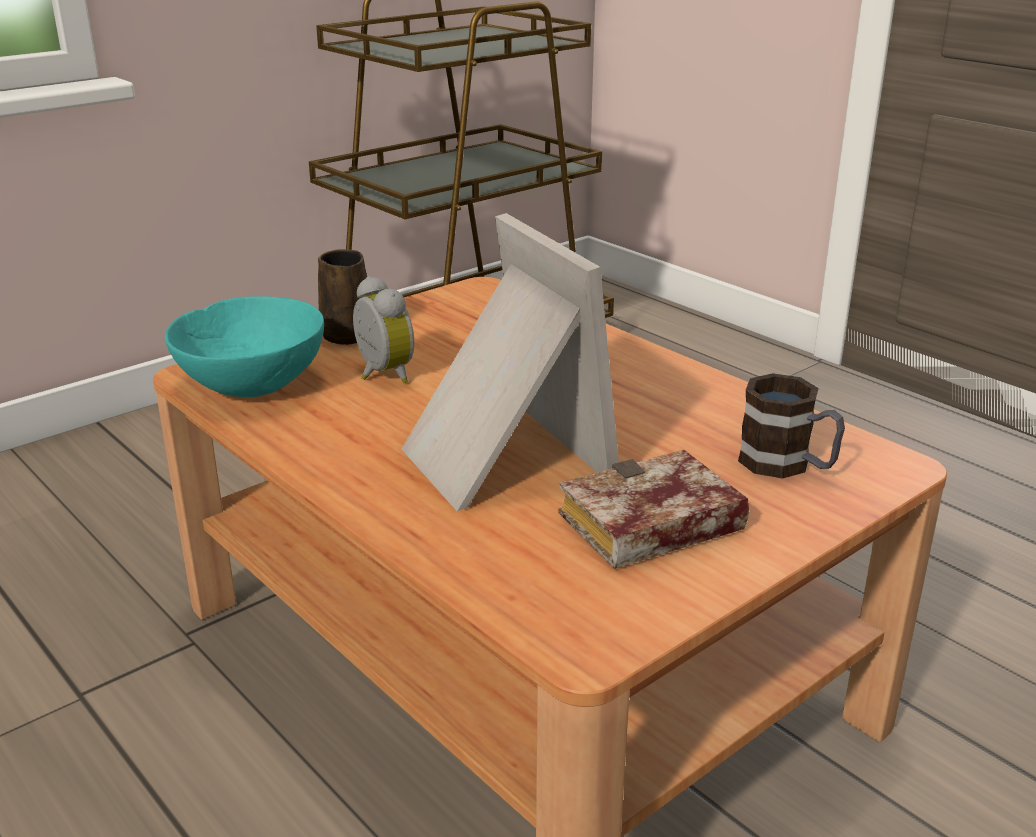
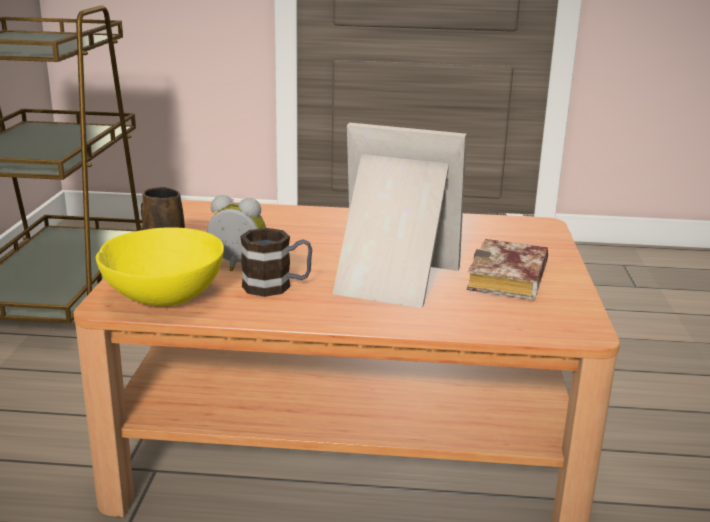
camera: 45 degrees left, 5 degrees down
turquoise bowl [165,296,324,397] -> yellow bowl [96,227,224,306]
mug [738,373,845,478] -> mug moved to [240,228,312,297]

